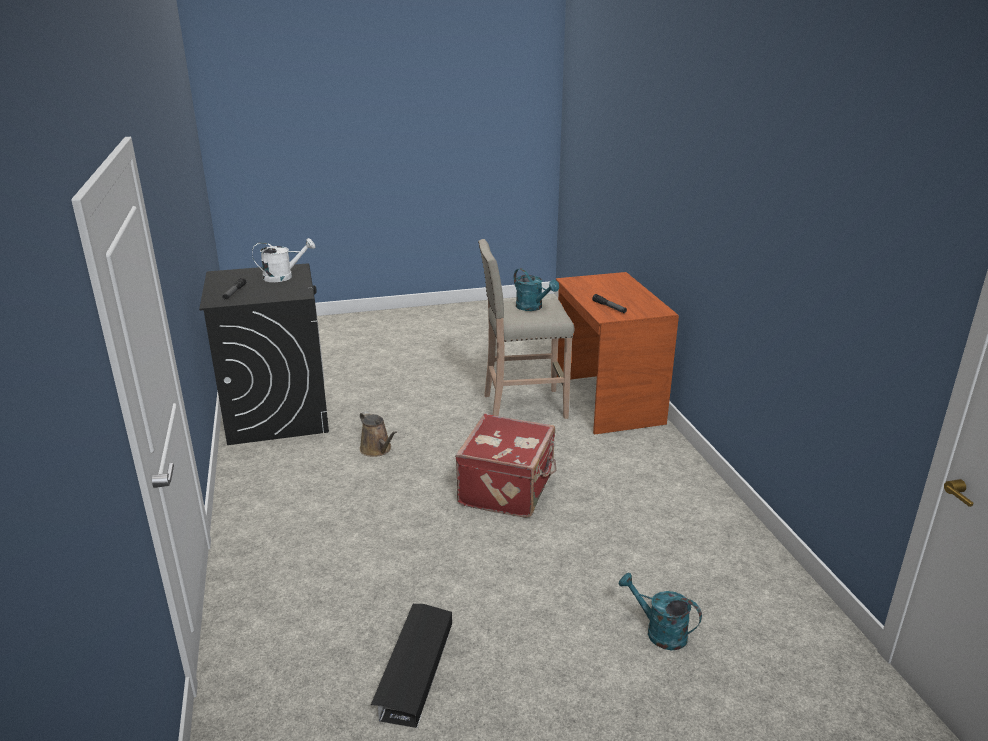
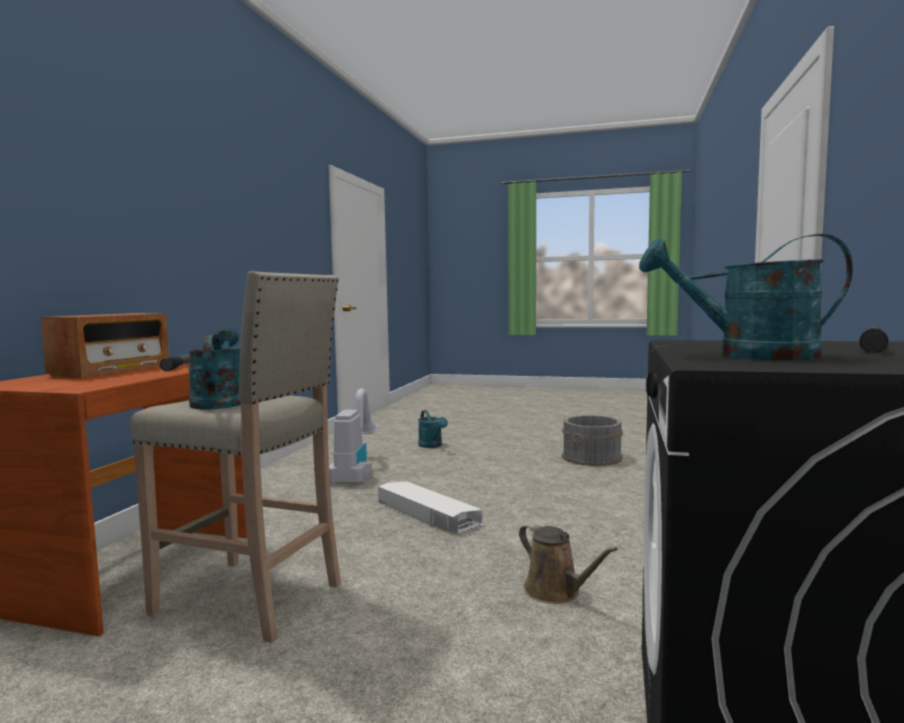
camera: 150 degrees left, 20 degrees down
white watering can [252,238,315,282] -> turquoise watering can [639,234,853,361]
brown watering can [360,411,397,457] -> brown watering can turned 150 degrees clockwise [519,523,618,604]
black storage box [371,604,452,728] -> grey bucket [562,415,623,466]
red suitcase [455,414,556,518] -> white storage box [378,482,483,533]
none -> radio [40,313,169,378]
none -> vacuum cleaner [329,388,378,484]

